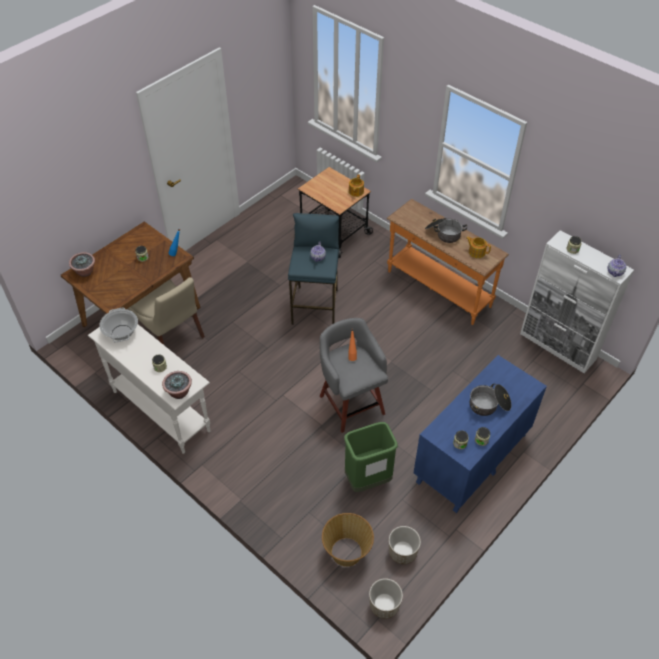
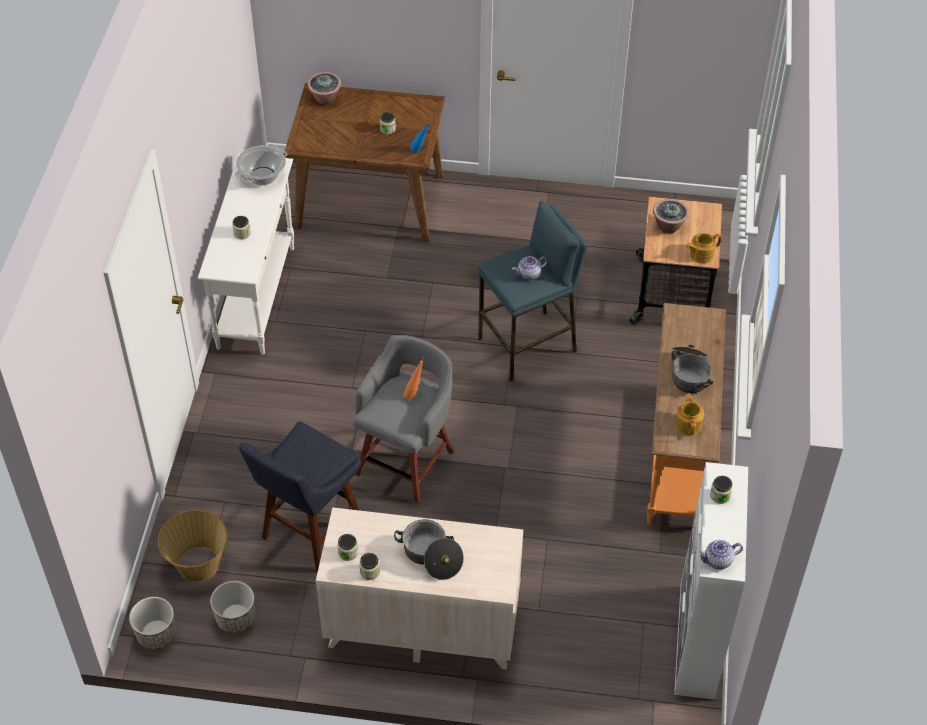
camera: 55 degrees right, 0 degrees up
beige chair [128,277,205,346] -> none
potted plant [162,371,192,399] -> potted plant moved to [653,199,689,233]
green trash can [344,422,398,492] -> blue stool [239,421,361,572]
blue dresser [414,355,547,513] -> beige dresser [316,507,523,669]

